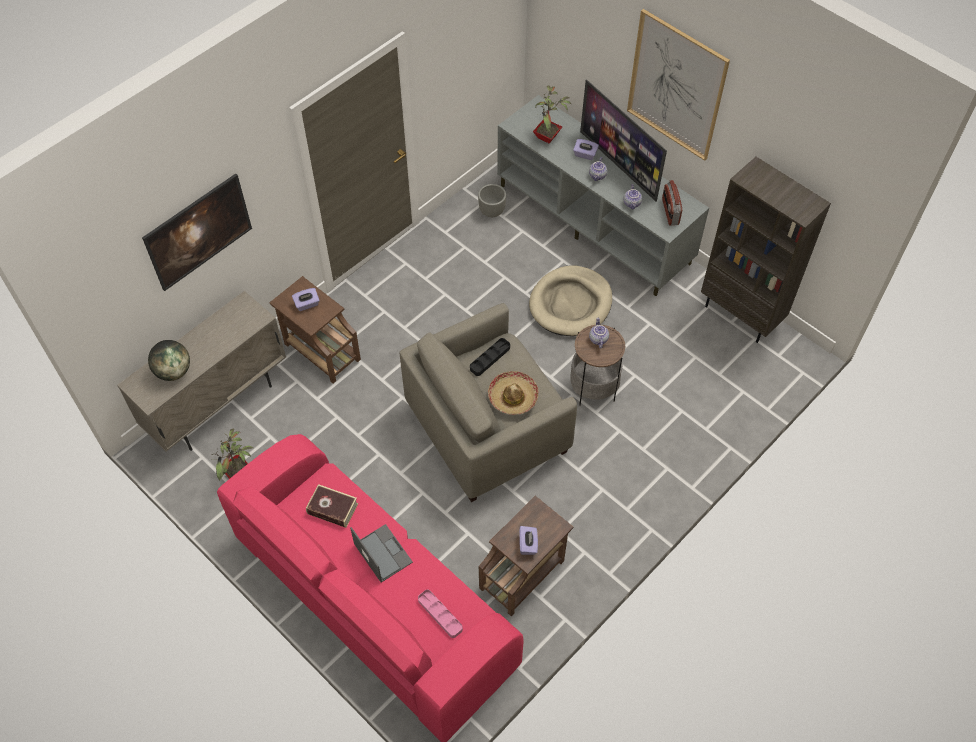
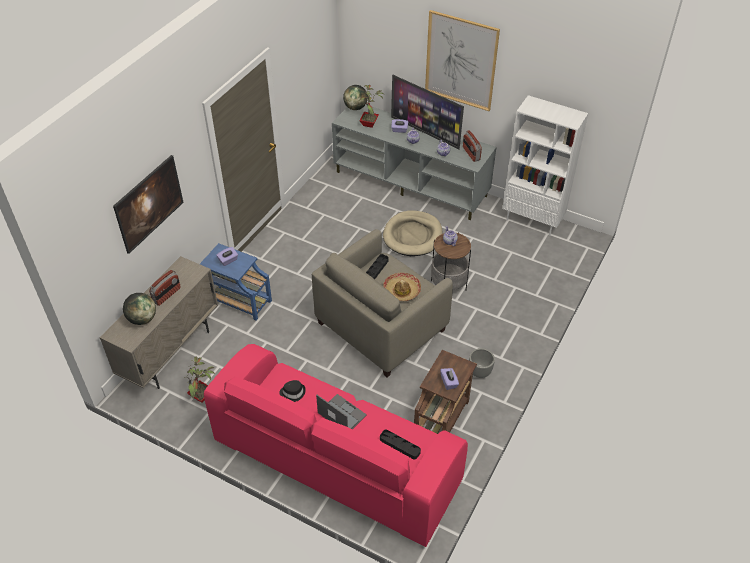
camera: 15 degrees left, 10 degrees down
brown side table [269,276,361,383] -> blue side table [200,243,272,321]
book [306,484,358,528] -> black hat [279,380,306,402]
pink tray [418,589,463,638] -> black tray [380,430,421,459]
grey planter [478,184,506,217] -> grey planter moved to [469,348,495,378]
brown bookcase [701,157,831,343] -> white bookcase [502,95,588,236]
none -> radio [149,270,181,306]
none -> globe [343,85,368,110]

